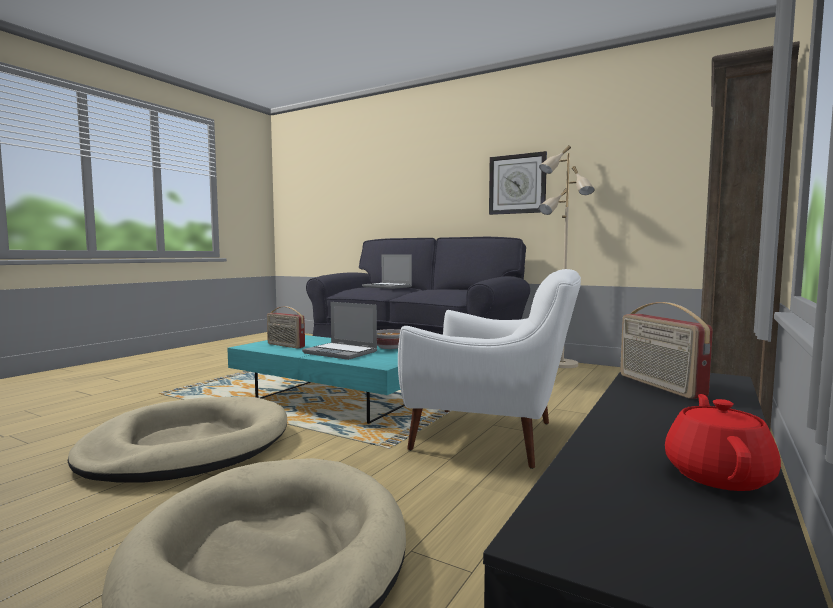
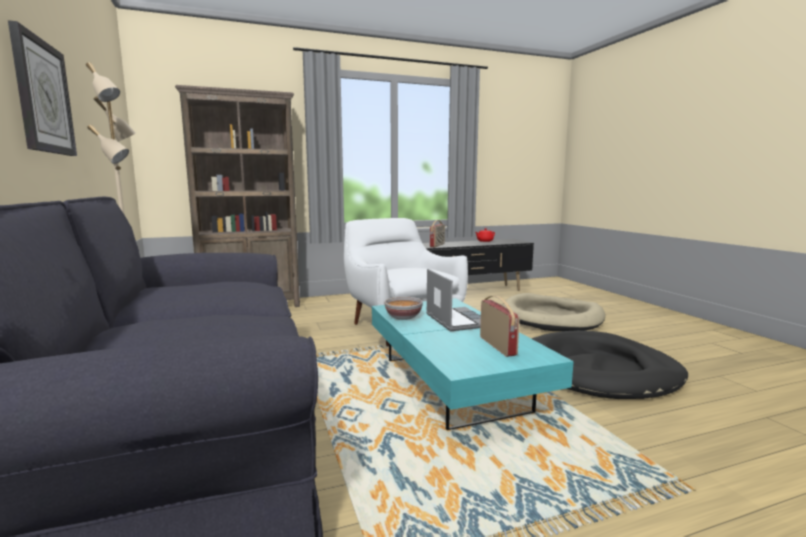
camera: 140 degrees left, 5 degrees up
beige dog bed [68,397,287,483] -> black dog bed [531,330,688,399]
laptop [362,255,412,289] -> none

